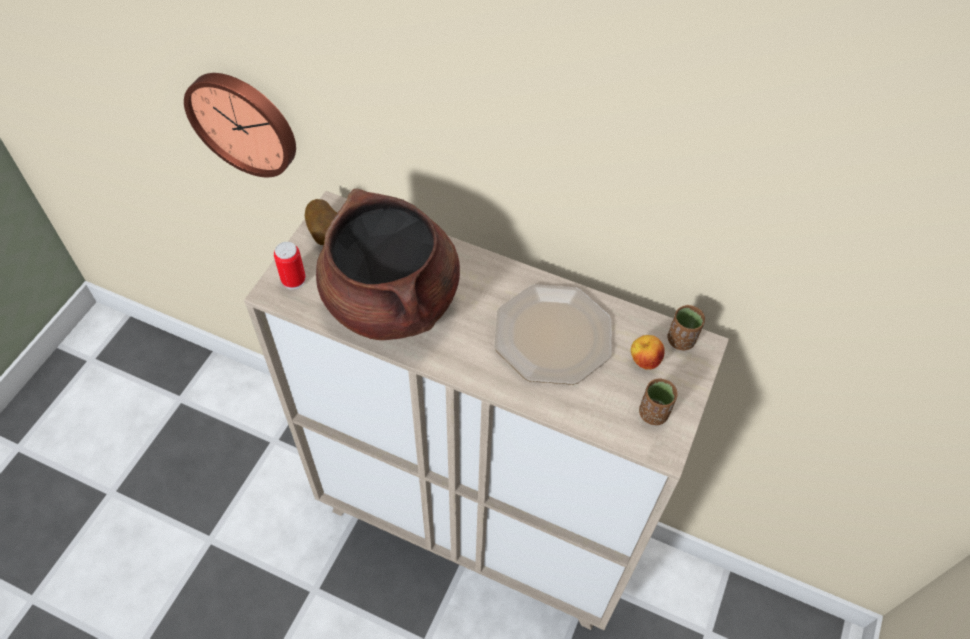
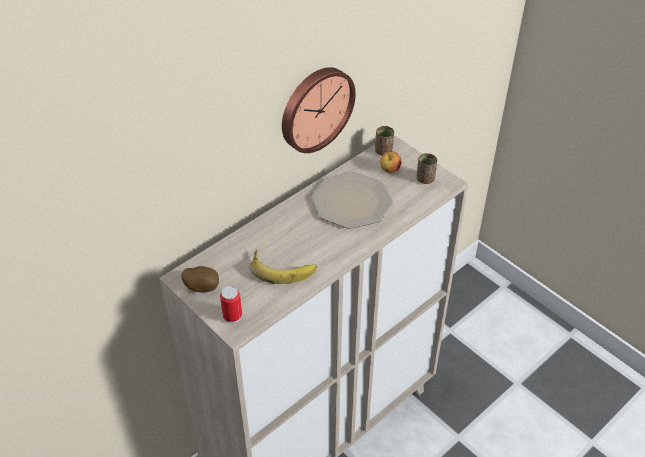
camera: 65 degrees left, 10 degrees down
wall clock [184,73,296,177] -> wall clock moved to [282,67,356,153]
brown cooking pot [316,189,460,340] -> banana [250,250,316,284]

